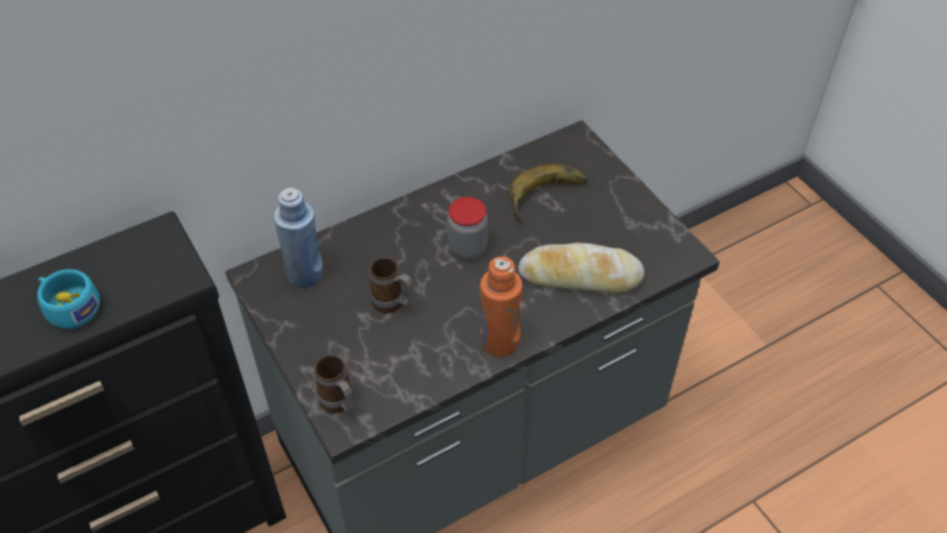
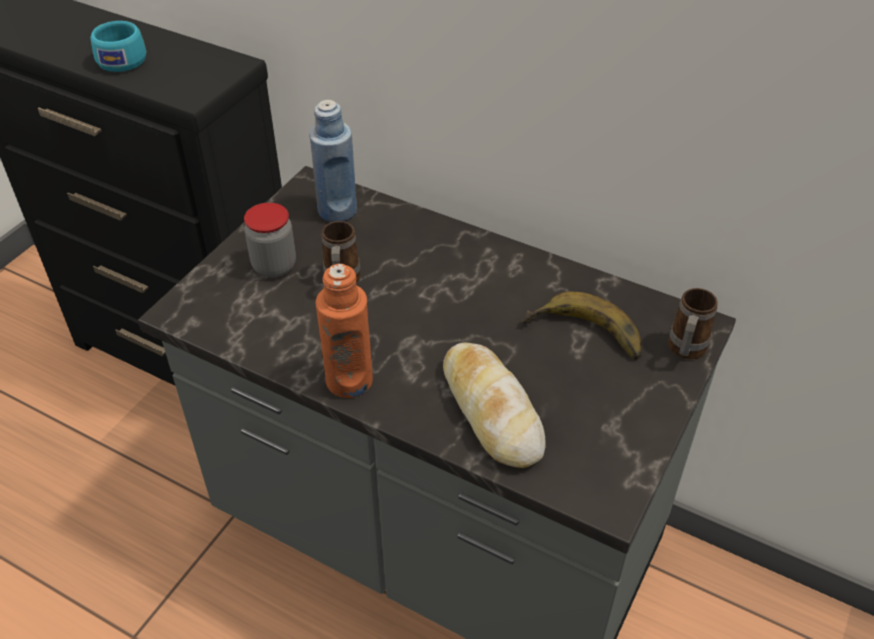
camera: 60 degrees right, 5 degrees down
mug [314,355,354,414] -> mug moved to [668,288,718,359]
jar [447,197,488,259] -> jar moved to [244,203,296,277]

